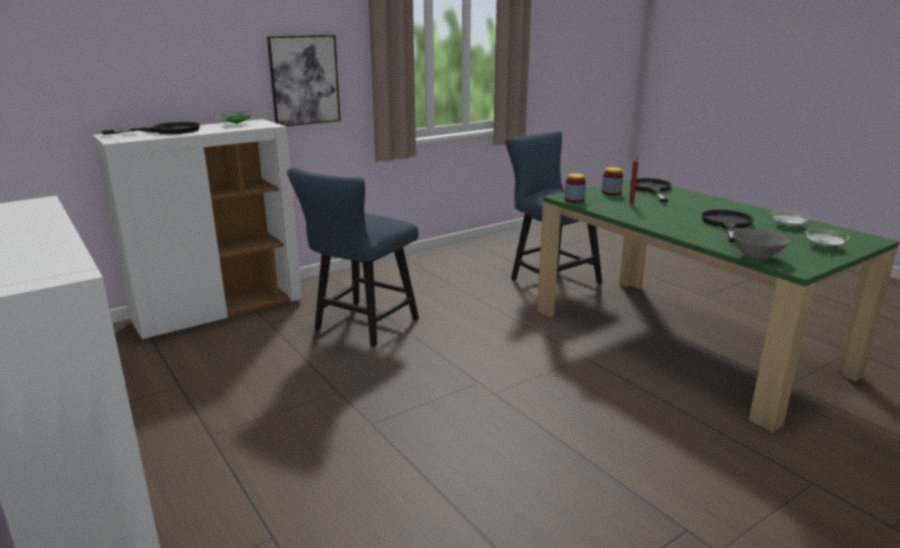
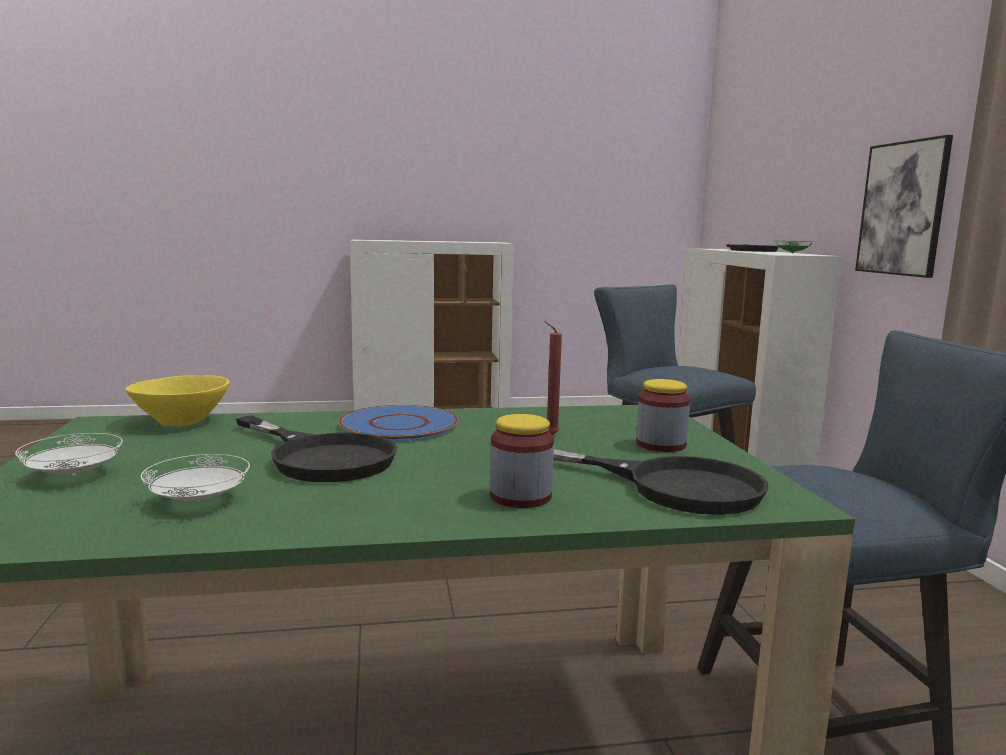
camera: 115 degrees right, 10 degrees down
jar [564,173,586,203] -> jar moved to [490,414,554,508]
grey bowl [733,229,790,260] -> yellow bowl [125,375,229,426]
none -> blue plate [338,405,459,441]

